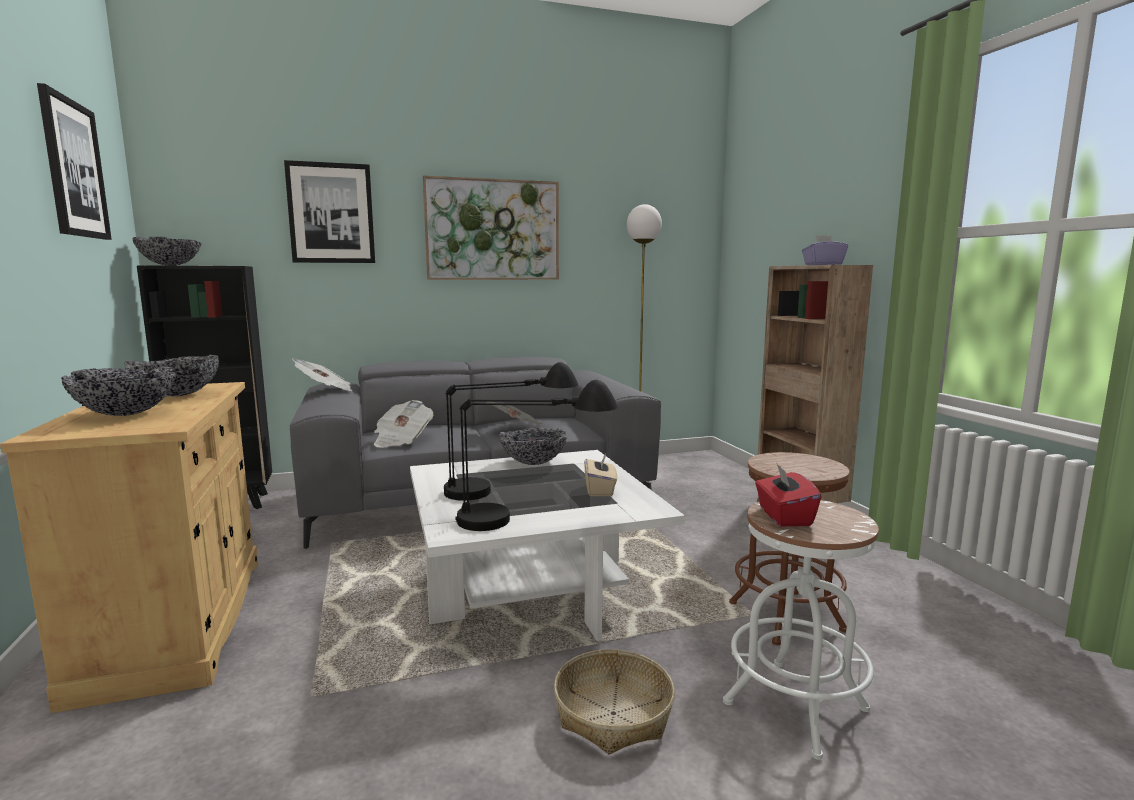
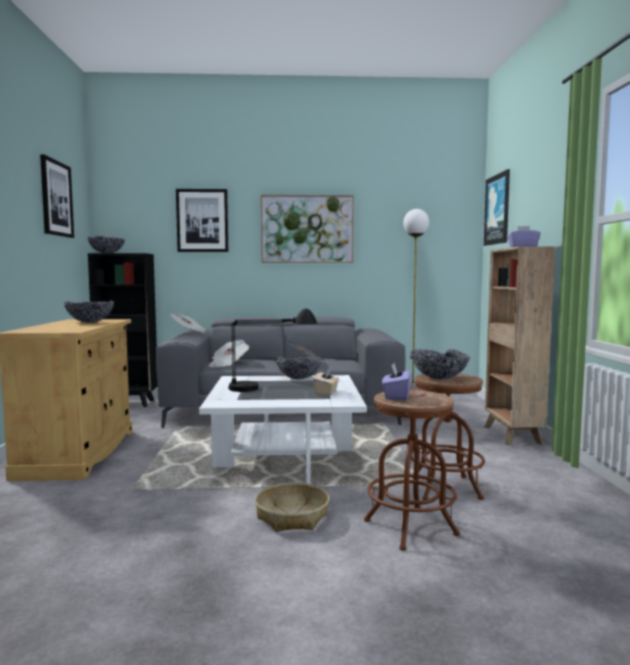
camera: 15 degrees right, 5 degrees down
bowl [62,366,176,416] -> bowl moved to [410,349,470,379]
black table lamp [455,380,618,531] -> none
white stool [723,500,879,760] -> brown stool [364,390,460,551]
red tissue box [755,462,821,526] -> purple tissue box [382,363,412,400]
none -> picture [484,169,510,246]

